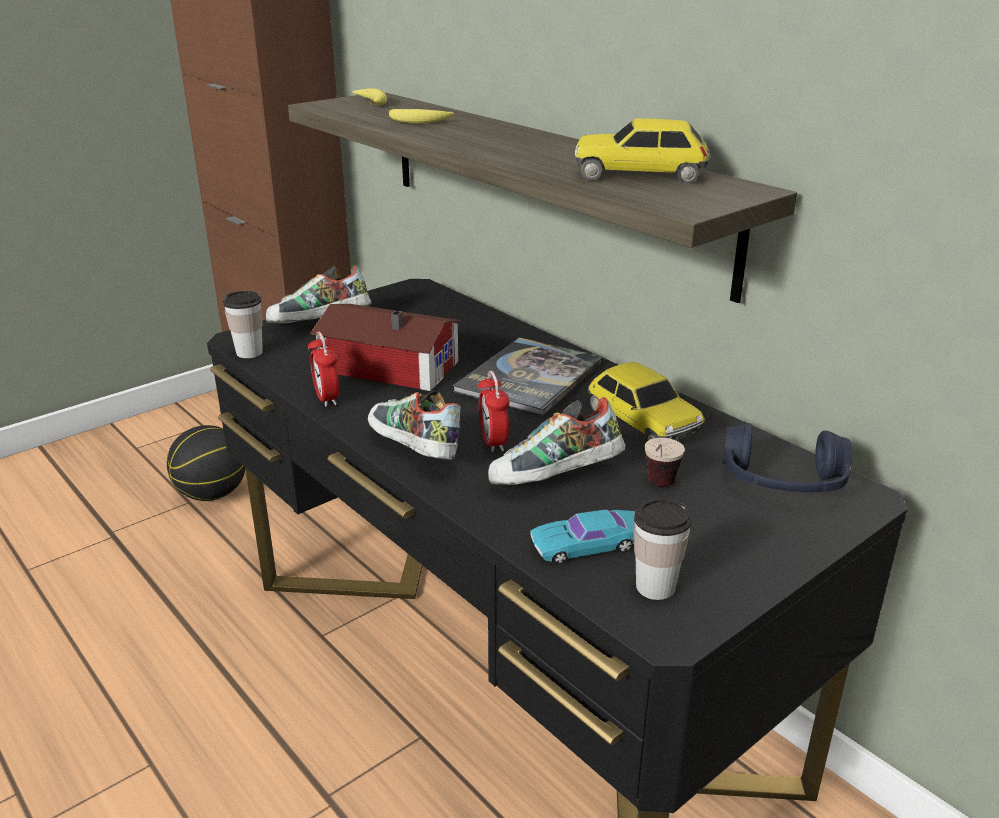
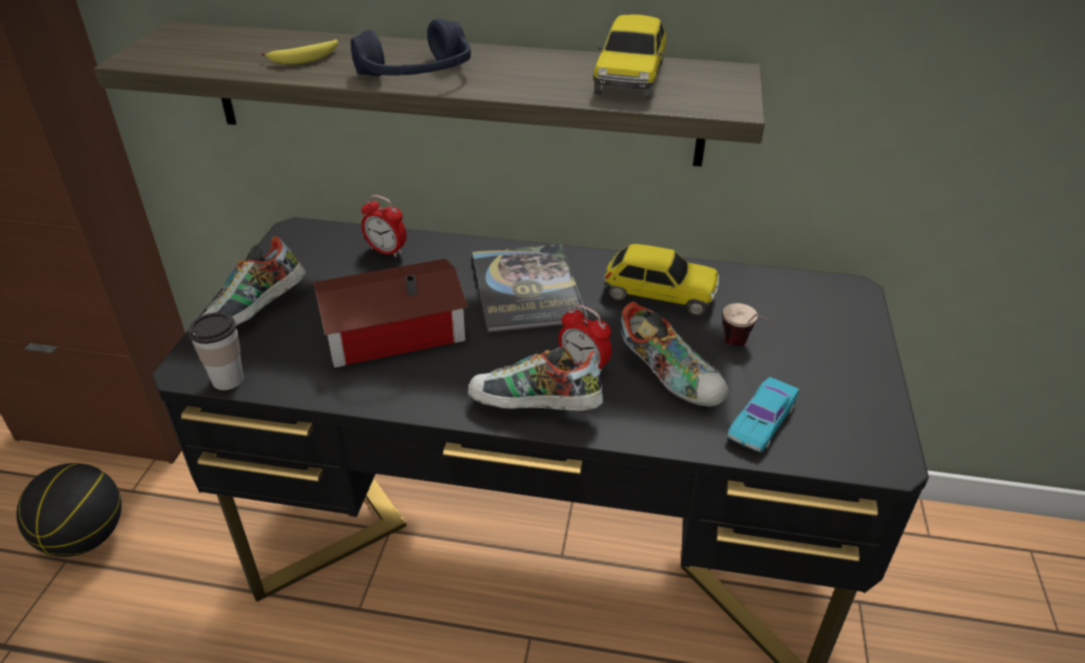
camera: 40 degrees left, 10 degrees up
alarm clock [308,331,339,407] -> alarm clock moved to [361,195,407,257]
banana [352,88,387,105] -> none
shoe [488,397,625,485] -> shoe turned 75 degrees counterclockwise [621,302,728,407]
toy car [575,118,711,184] -> toy car turned 45 degrees counterclockwise [593,15,666,99]
cup [634,498,692,600] -> none
blue headphones [722,423,852,492] -> blue headphones moved to [351,19,471,76]

